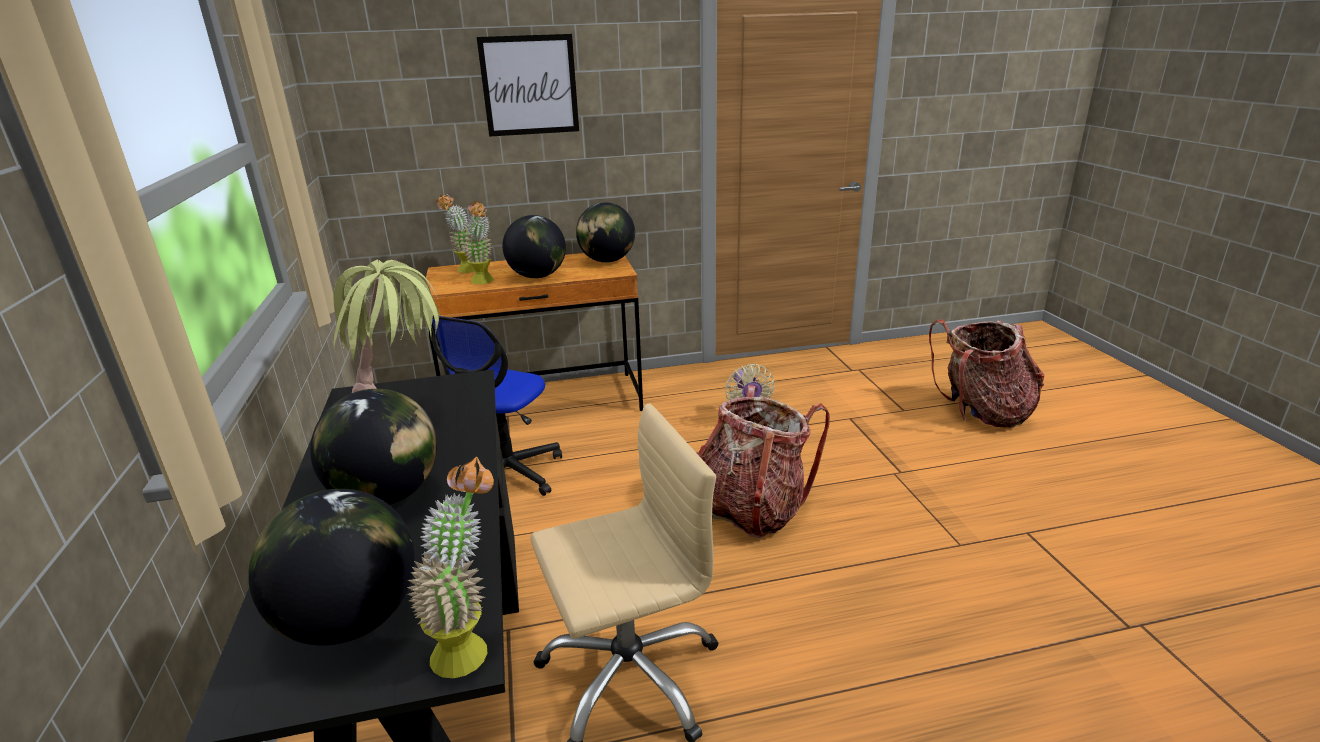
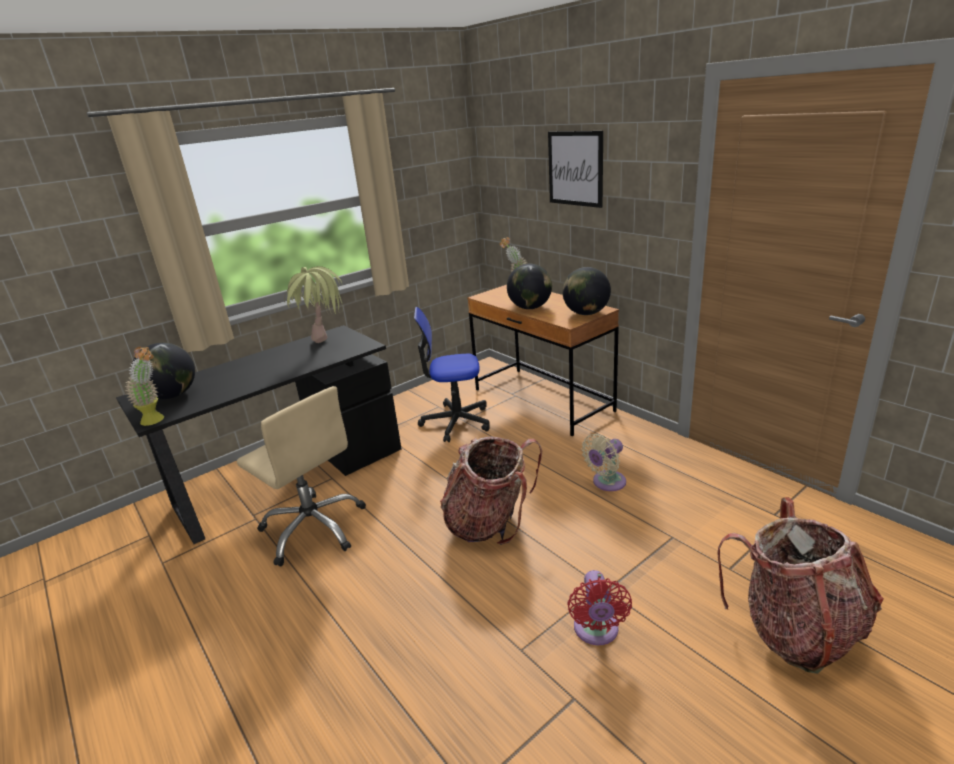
camera: 65 degrees right, 0 degrees up
globe [310,389,437,505] -> none
potted plant [462,201,494,284] -> none
none -> red fan [567,570,632,645]

